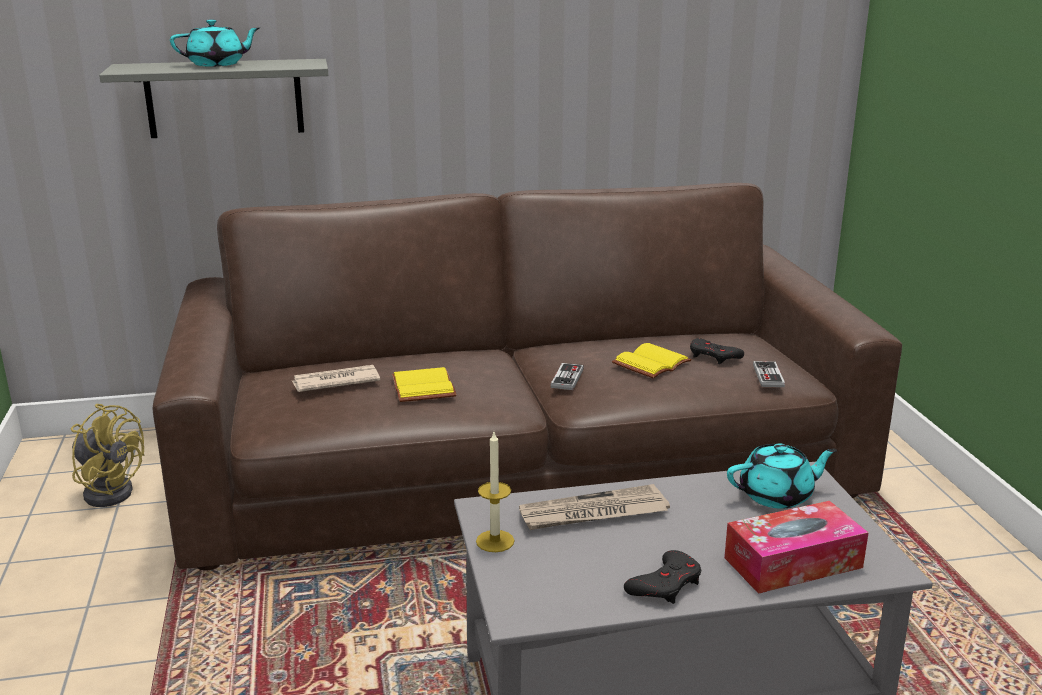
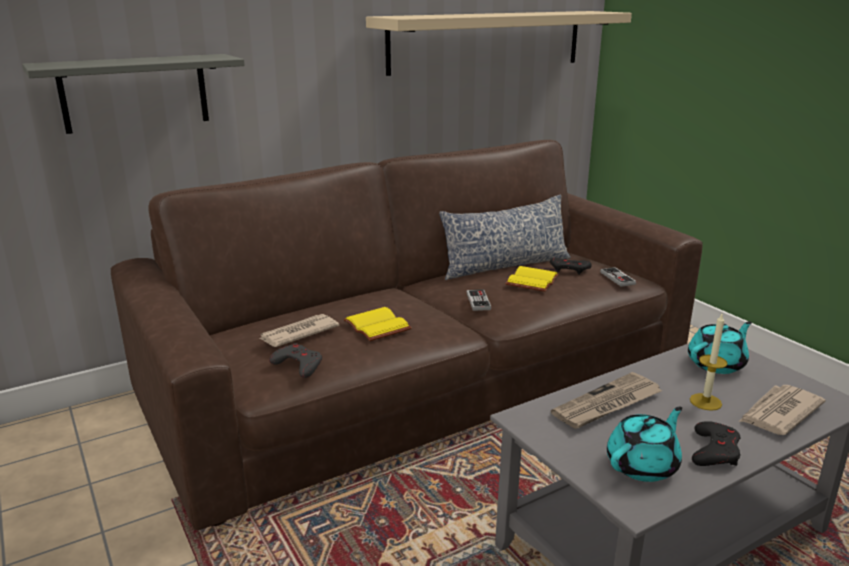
camera: 20 degrees left, 0 degrees up
yellow fan [71,404,144,507] -> none
turquoise teapot [170,19,260,67] -> turquoise teapot moved to [607,407,682,482]
candle [476,432,515,552] -> candle moved to [690,314,728,411]
tissue box [724,501,869,594] -> newspaper [739,385,825,435]
none -> grey game controller [269,343,322,378]
none -> beige shelf [366,11,632,76]
none -> pillow [439,194,571,280]

